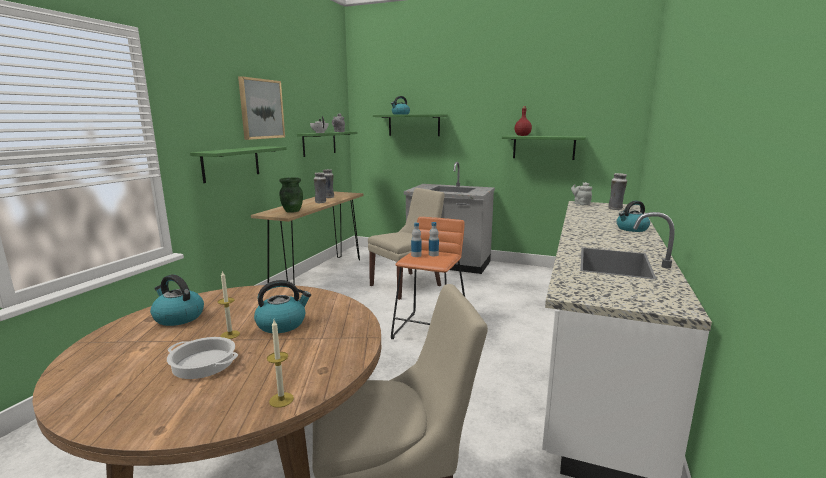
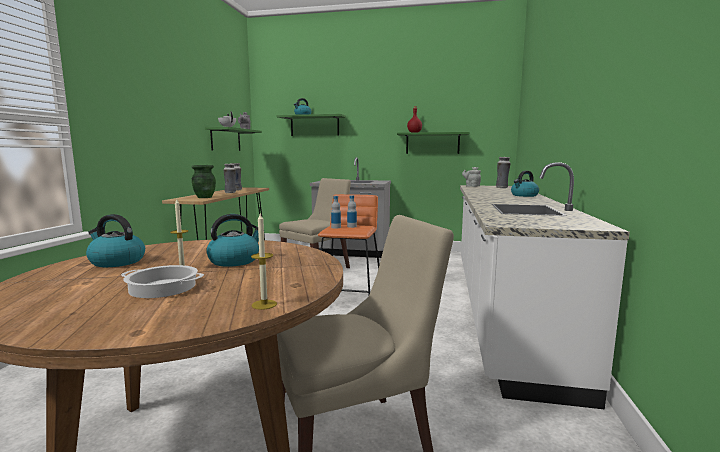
camera: 10 degrees left, 5 degrees down
green shelf [190,146,287,183] -> none
picture [238,76,285,140] -> none

